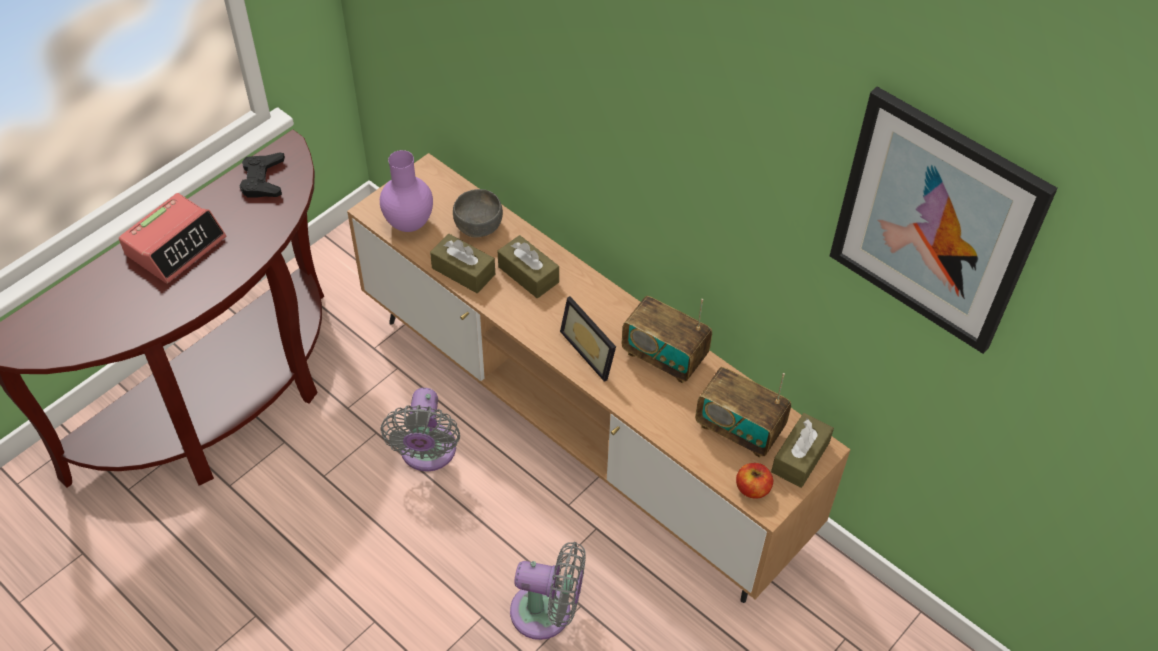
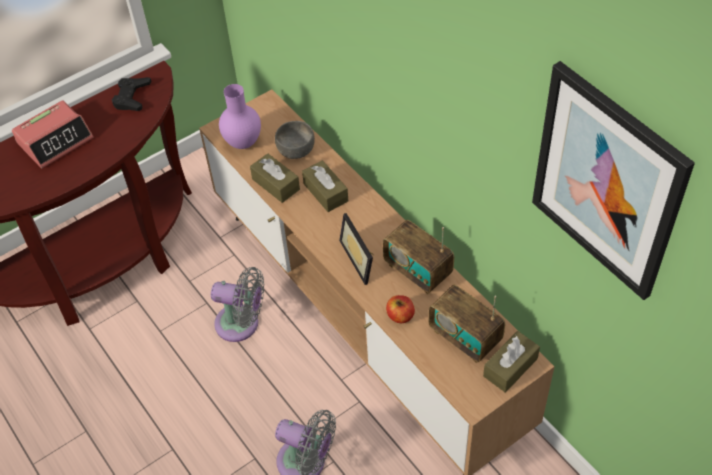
camera: 15 degrees right, 0 degrees up
grey fan [380,388,460,472] -> grey fan turned 90 degrees counterclockwise [211,267,264,342]
apple [736,463,773,499] -> apple moved to [386,295,415,323]

